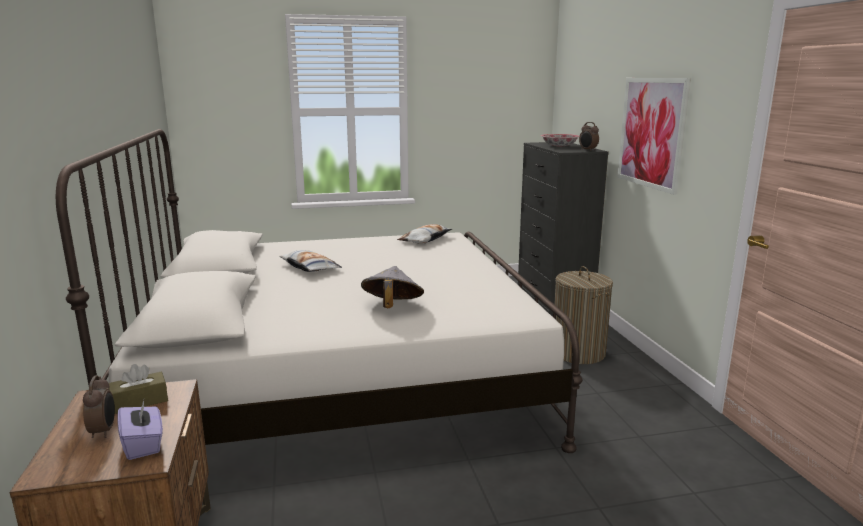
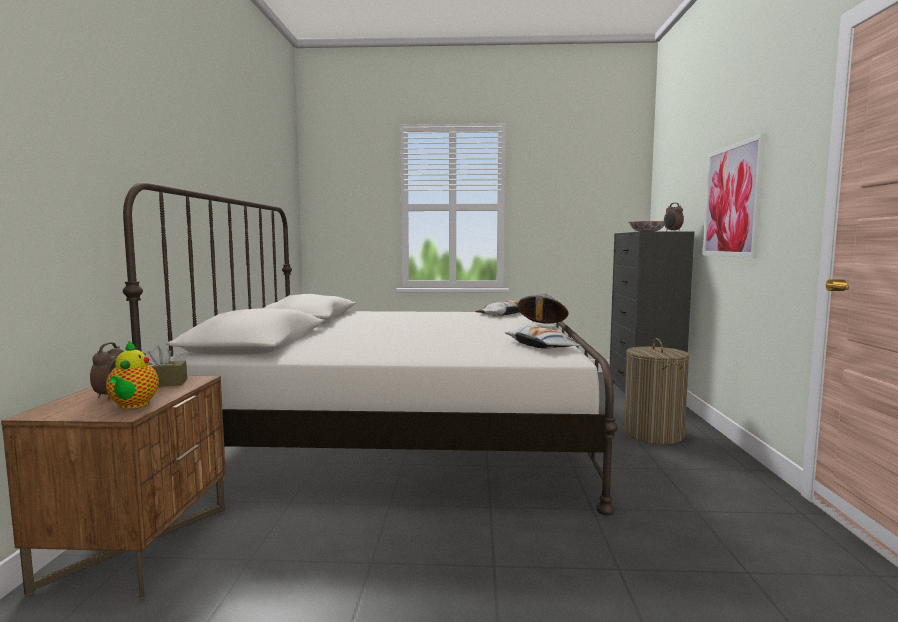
camera: 15 degrees right, 10 degrees down
purple tissue box [117,400,163,460] -> teapot [106,341,159,409]
pillow [279,250,342,272] -> pillow moved to [505,326,584,349]
grey hat [361,266,424,308] -> grey hat moved to [518,294,568,323]

